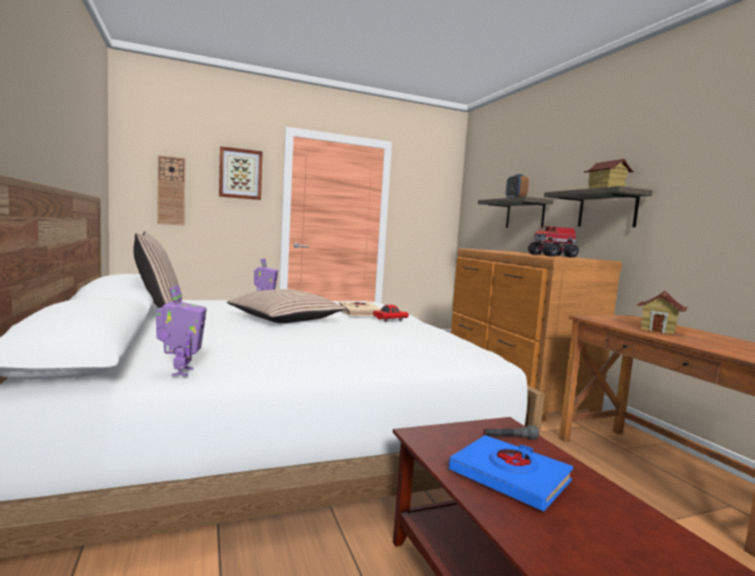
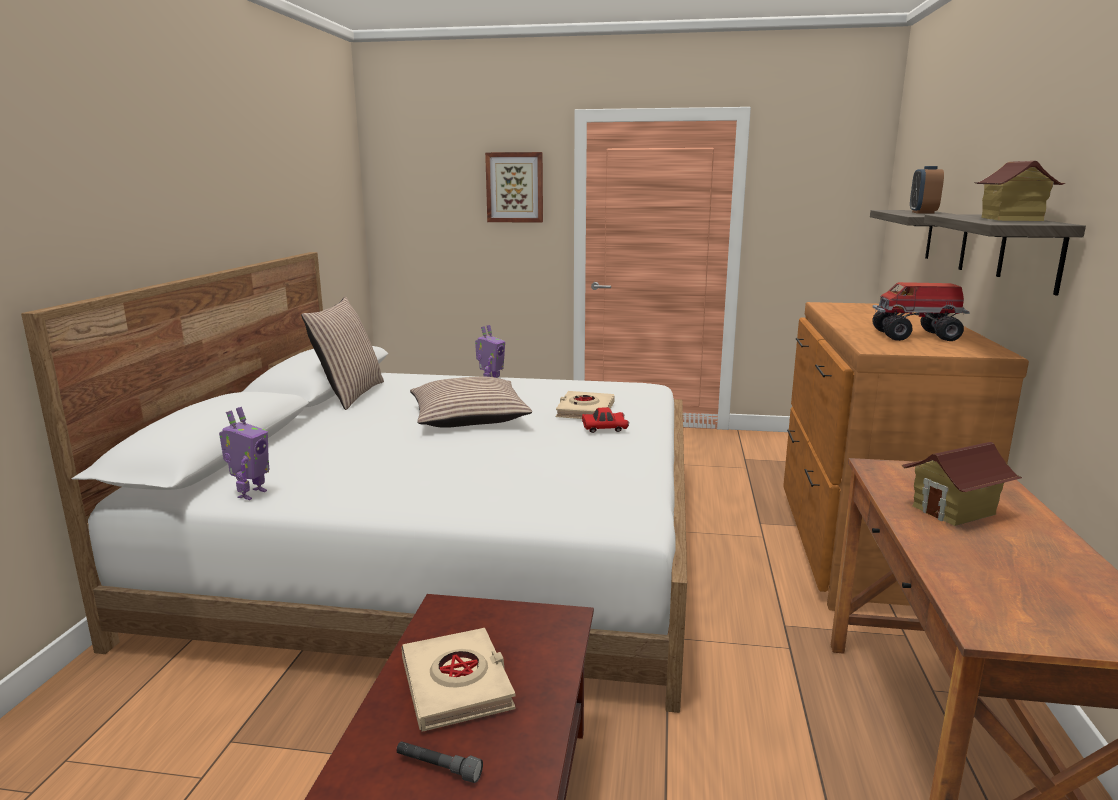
camera: 30 degrees right, 10 degrees up
wall clock [157,155,186,226] -> none
blue book [449,435,573,511] -> beige book [401,628,516,732]
grey flashlight [484,425,539,439] -> grey flashlight moved to [396,741,483,783]

